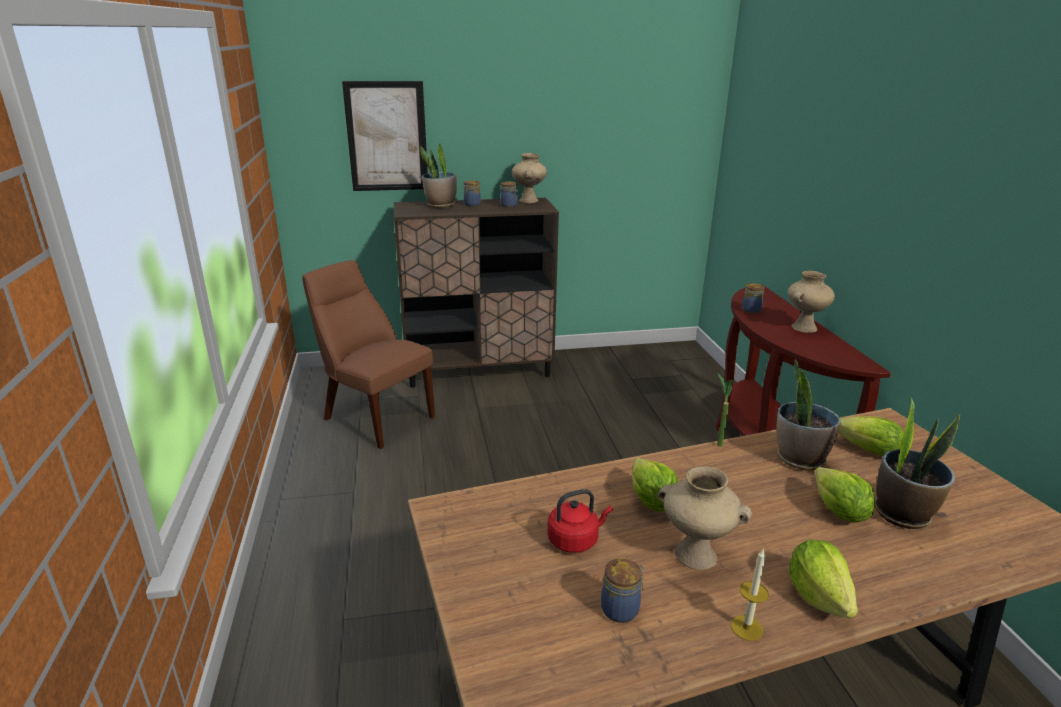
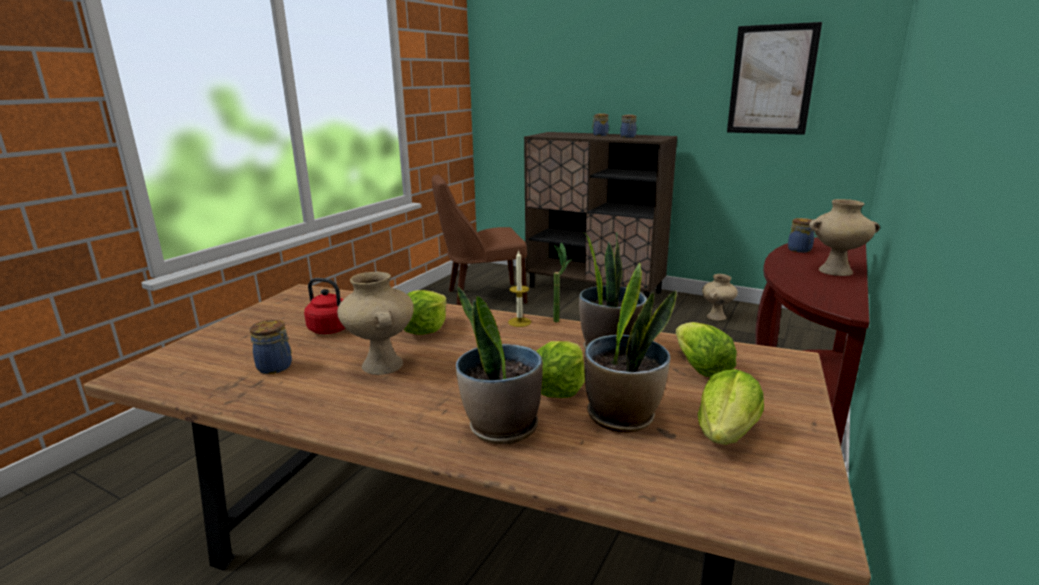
camera: 40 degrees right, 5 degrees down
brown chair [302,260,435,449] -> brown chair turned 90 degrees counterclockwise [432,174,527,305]
picture [342,81,428,191] -> picture moved to [727,22,822,135]
potted plant [420,143,457,208] -> potted plant moved to [456,287,543,444]
beige vase [512,153,547,203] -> beige vase moved to [702,274,738,321]
candle [731,549,769,641] -> candle moved to [508,250,531,327]
lettuce [789,539,858,618] -> lettuce moved to [698,369,764,445]

